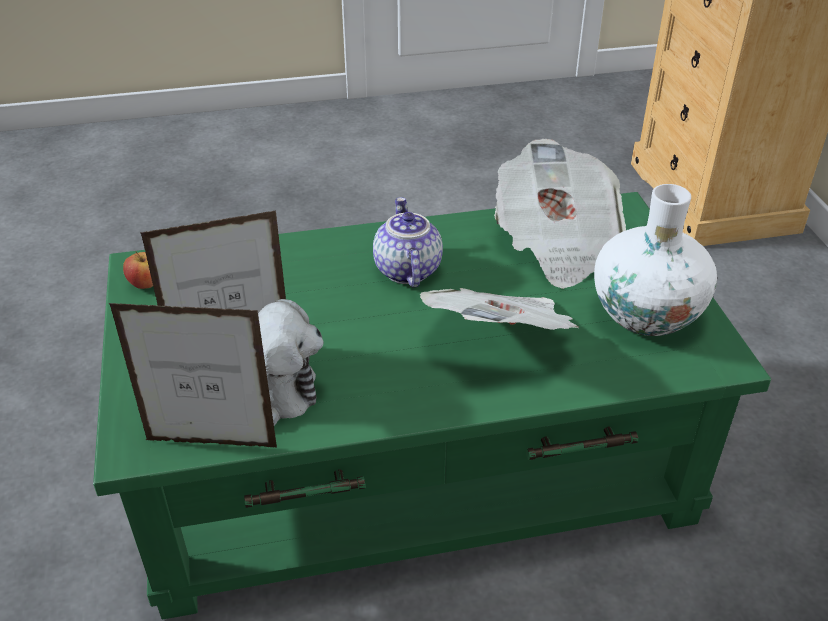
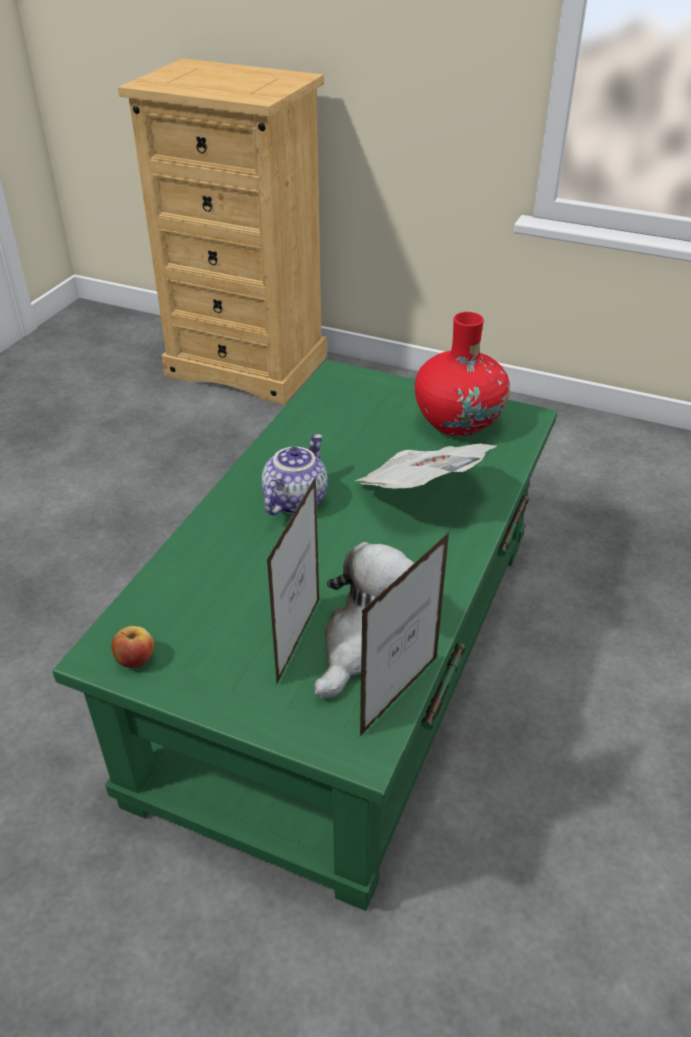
camera: 55 degrees left, 0 degrees up
teapot [373,197,443,287] -> teapot turned 90 degrees clockwise [262,434,328,515]
newspaper [494,139,626,289] -> none
white vase [594,184,717,336] -> red vase [415,312,510,437]

